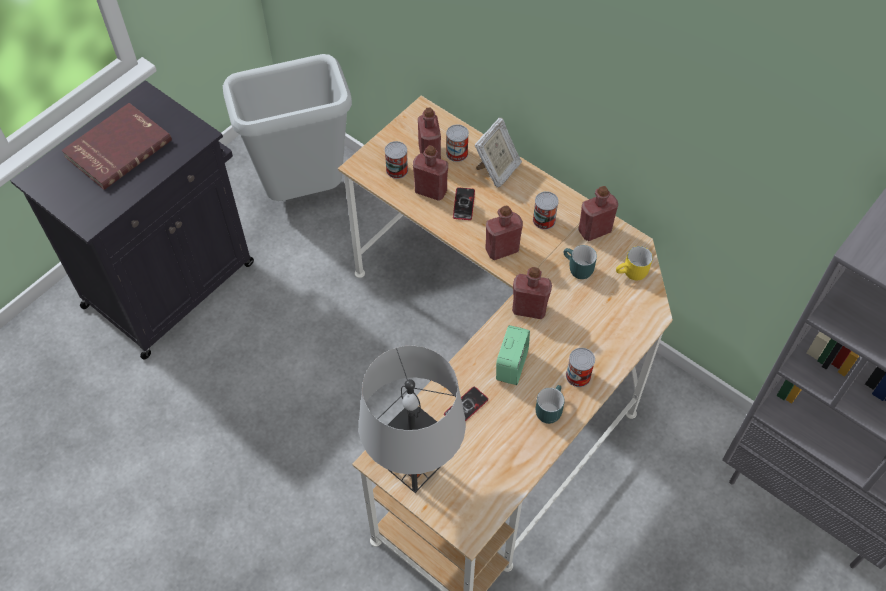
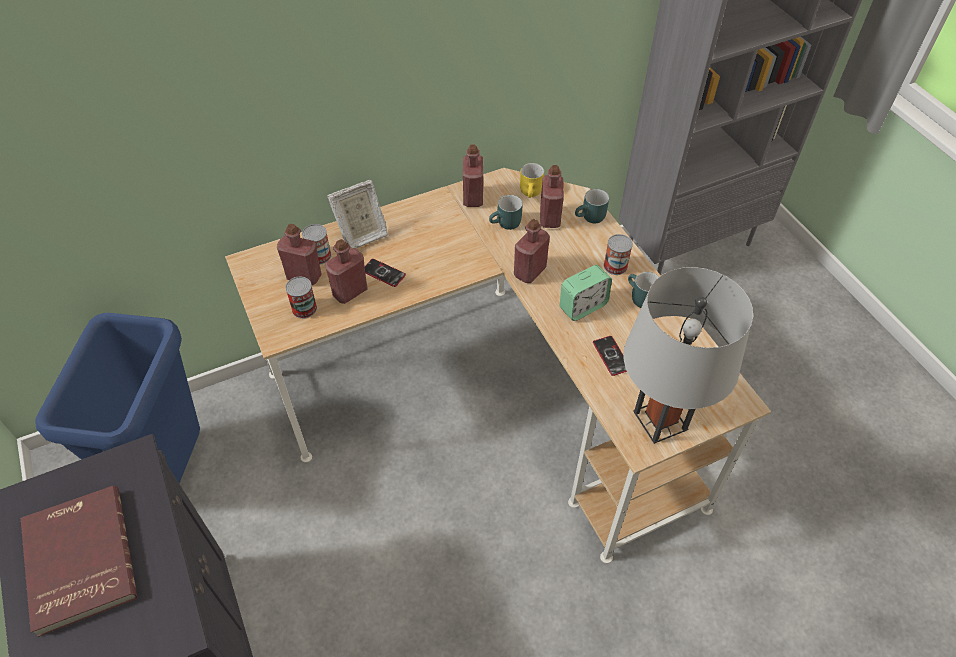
camera: 65 degrees left, 5 degrees down
grey trash can [223,54,352,201] -> blue trash can [35,313,200,483]
picture frame [474,118,522,188] -> picture frame turned 90 degrees clockwise [327,180,388,249]
red bottle [485,206,523,260] -> red bottle moved to [540,165,564,228]
alarm clock [496,325,530,385] -> alarm clock turned 105 degrees clockwise [560,265,612,321]
can [533,191,559,230] -> none
none -> turquoise mug [575,189,609,223]

